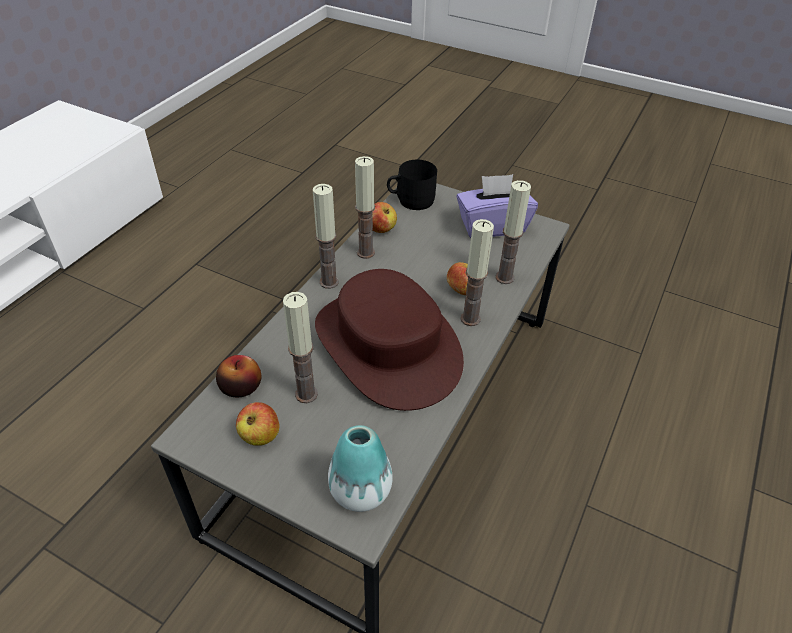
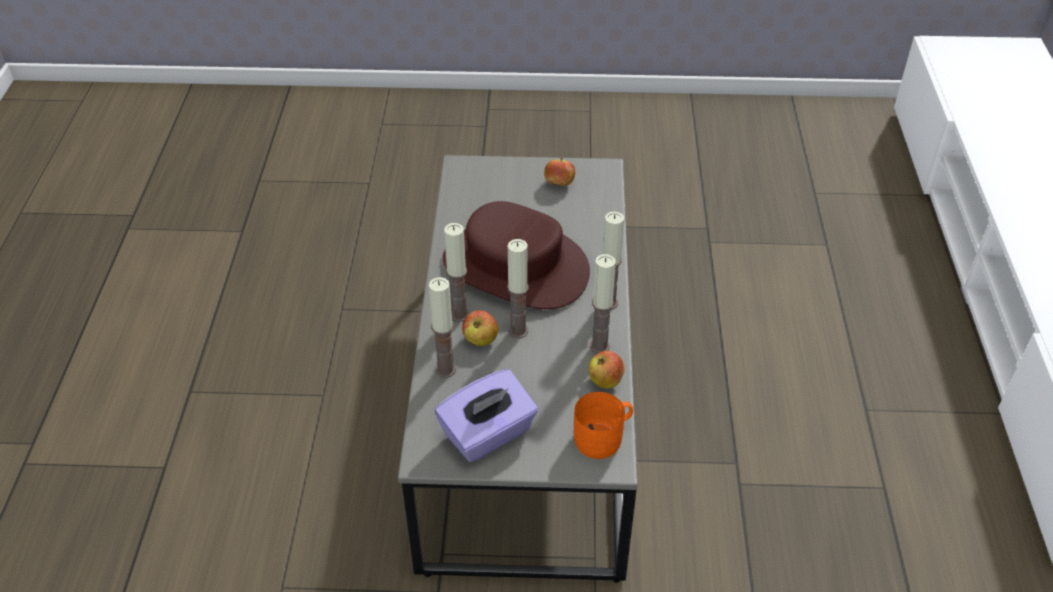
camera: 155 degrees right, 0 degrees up
apple [216,355,261,397] -> none
candle [283,292,318,403] -> candle moved to [507,239,529,338]
vase [328,425,393,512] -> none
black mug [387,160,437,210] -> orange mug [574,392,633,459]

